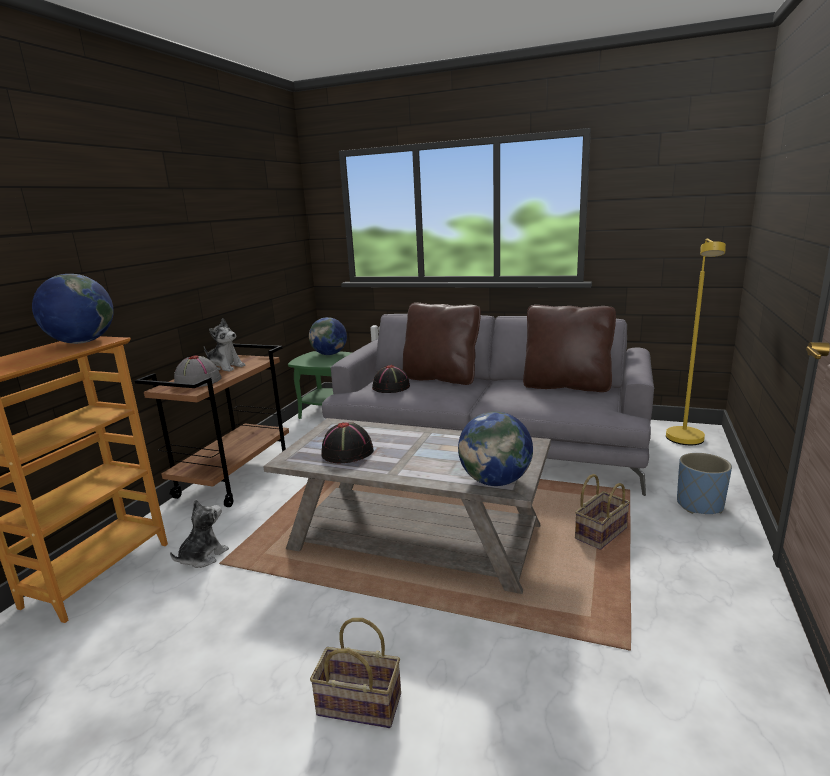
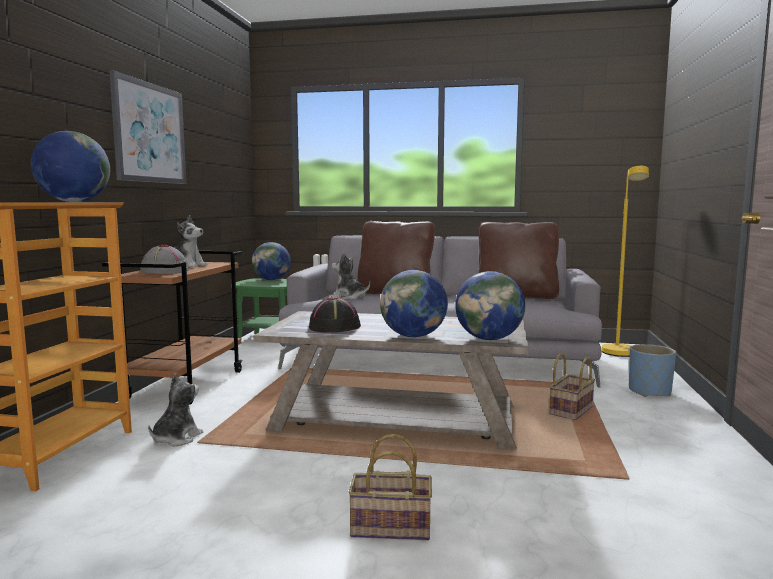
camera: 10 degrees left, 10 degrees down
black hat [372,365,410,393] -> plush toy [331,253,370,300]
none -> picture [109,70,186,184]
none -> globe [380,270,448,337]

